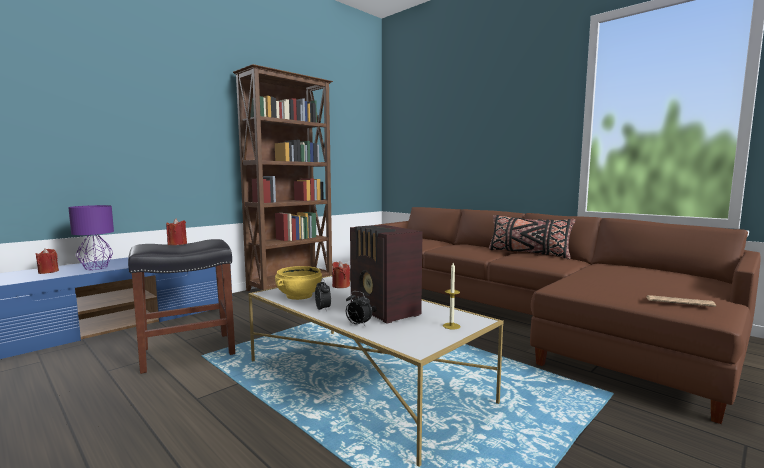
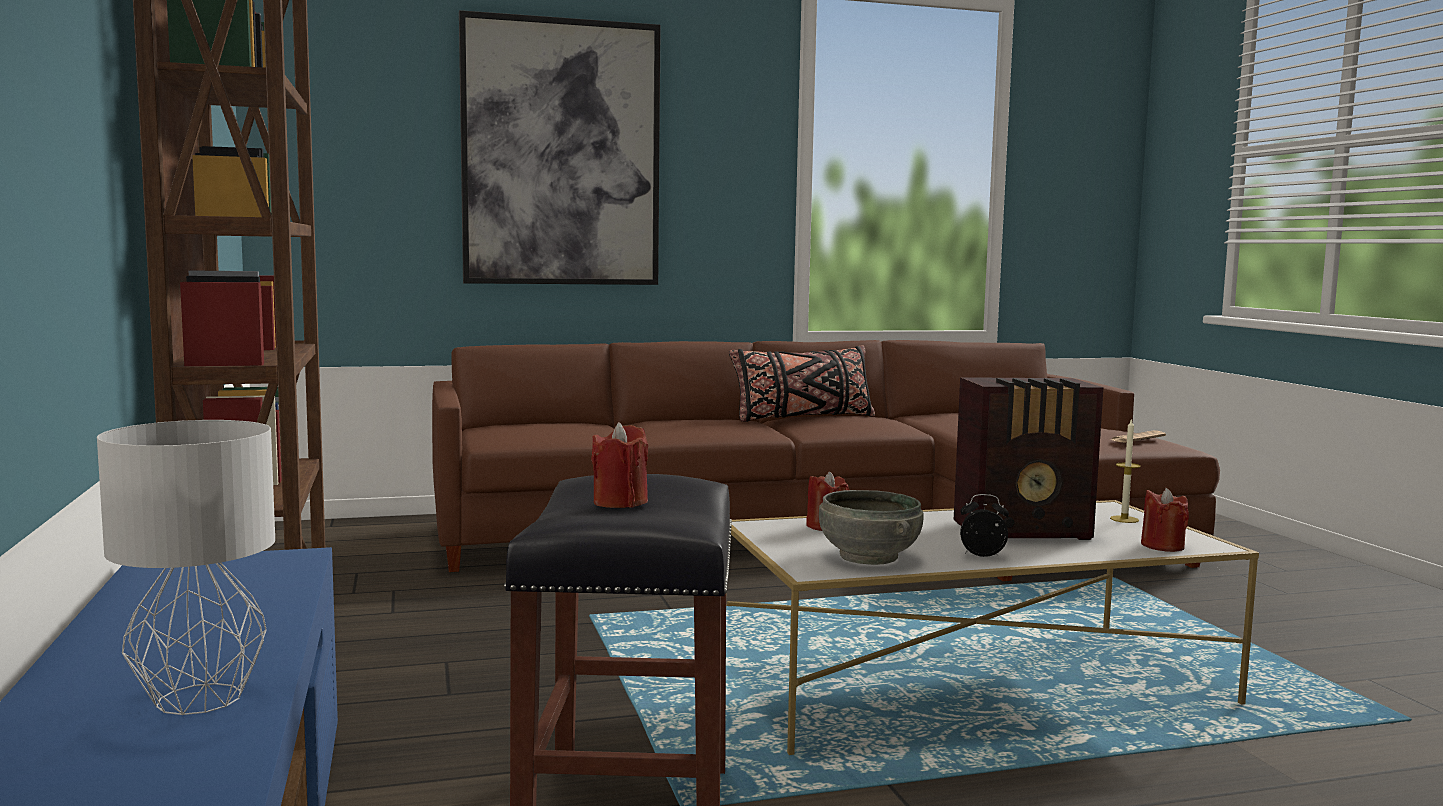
camera: 60 degrees left, 0 degrees up
red candle [35,248,59,274] -> red candle moved to [1141,488,1189,552]
purple table lamp [68,205,114,270] -> grey table lamp [97,420,275,715]
yellow bowl [275,266,322,300] -> grey bowl [819,490,924,565]
alarm clock [346,291,372,327] -> none
none -> picture [459,10,661,285]

